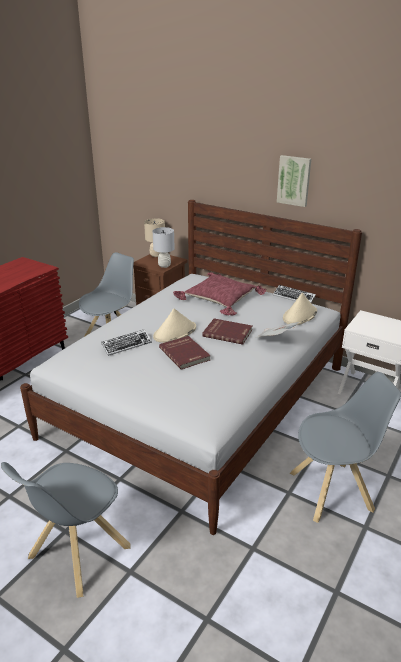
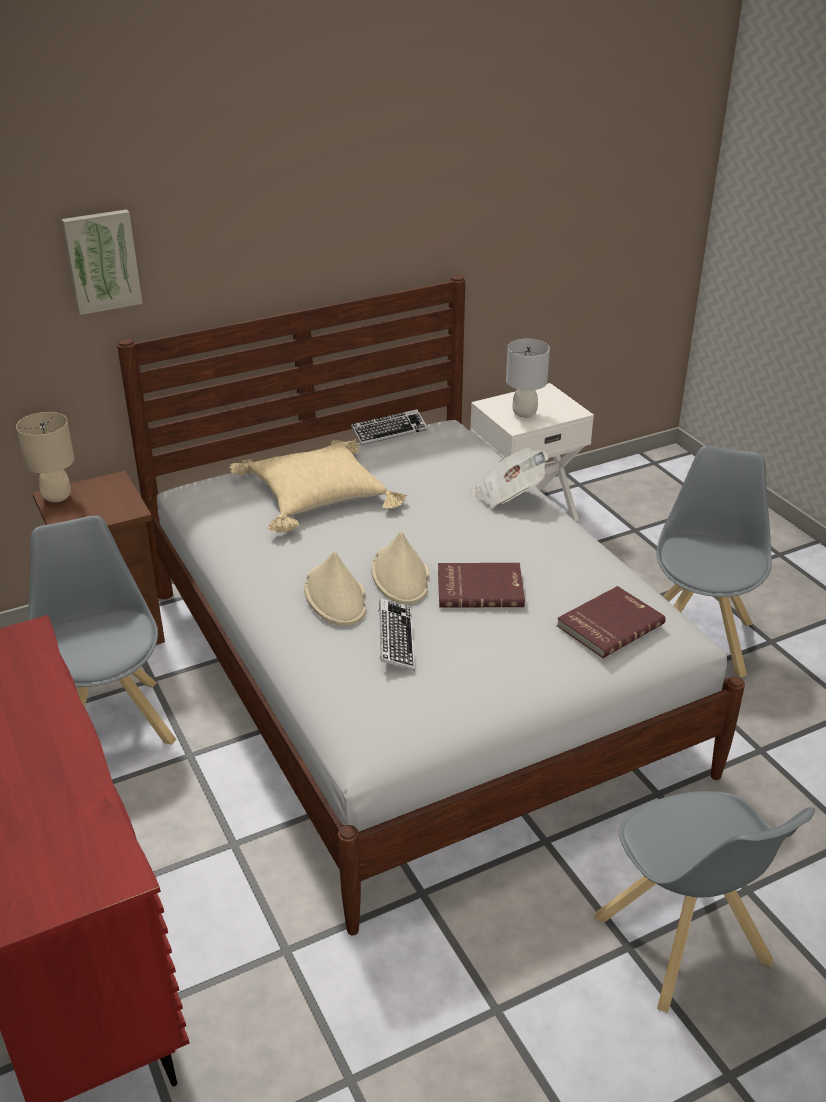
camera: 60 degrees left, 5 degrees up
grey table lamp [153,227,175,268] -> grey table lamp moved to [506,339,550,418]
red pillow [173,272,267,316] -> beige pillow [229,439,408,533]
red book [202,319,252,345] -> red book moved to [557,586,666,658]
picture [277,155,311,207] -> picture moved to [62,209,142,315]
beige hat [283,292,317,325] -> beige hat moved to [304,551,367,626]

